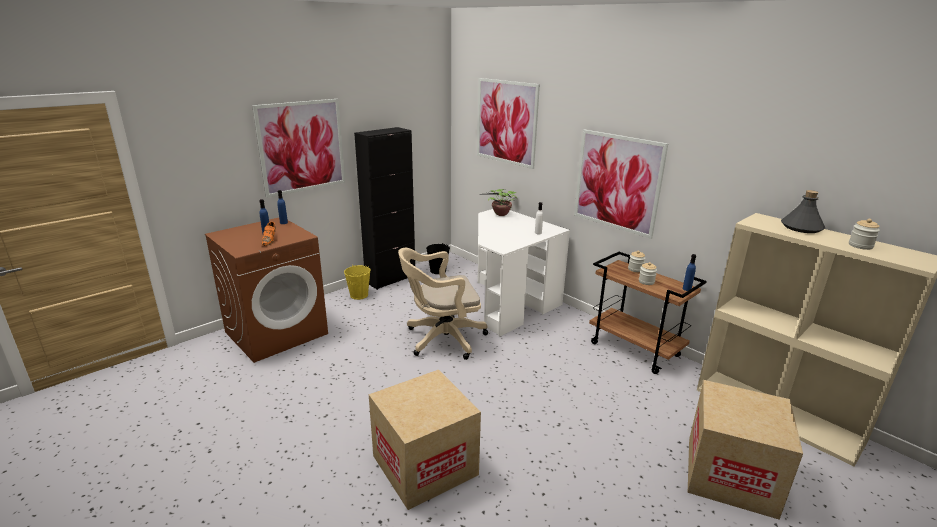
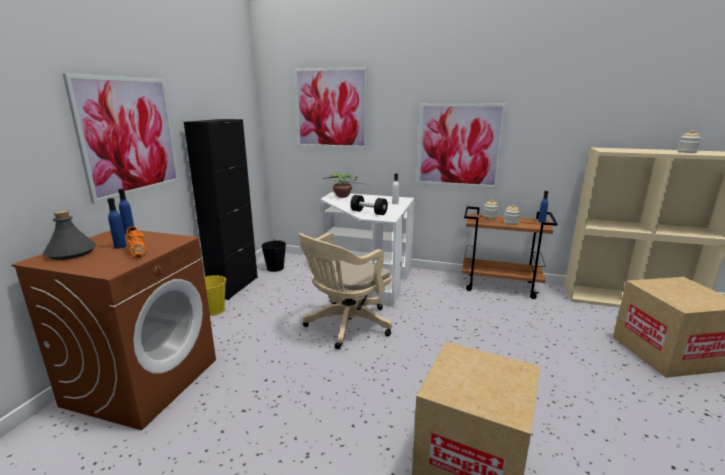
camera: 30 degrees left, 5 degrees down
grey bottle [781,190,825,233] -> grey bottle moved to [43,210,96,260]
none -> black dumbbell [350,195,388,215]

